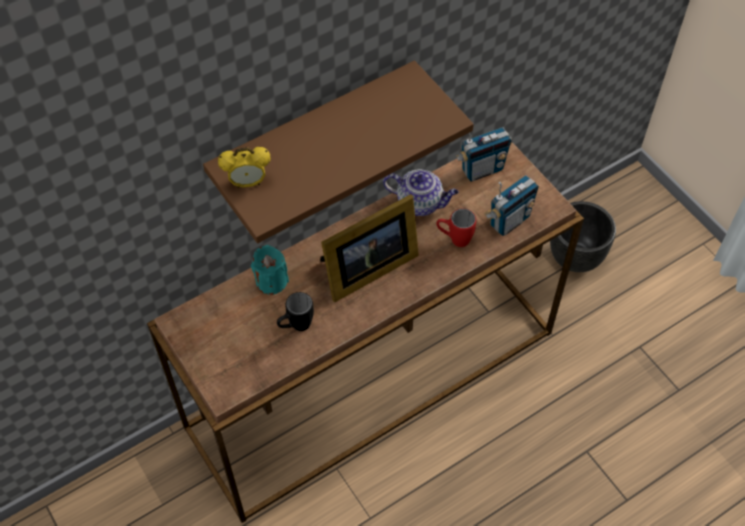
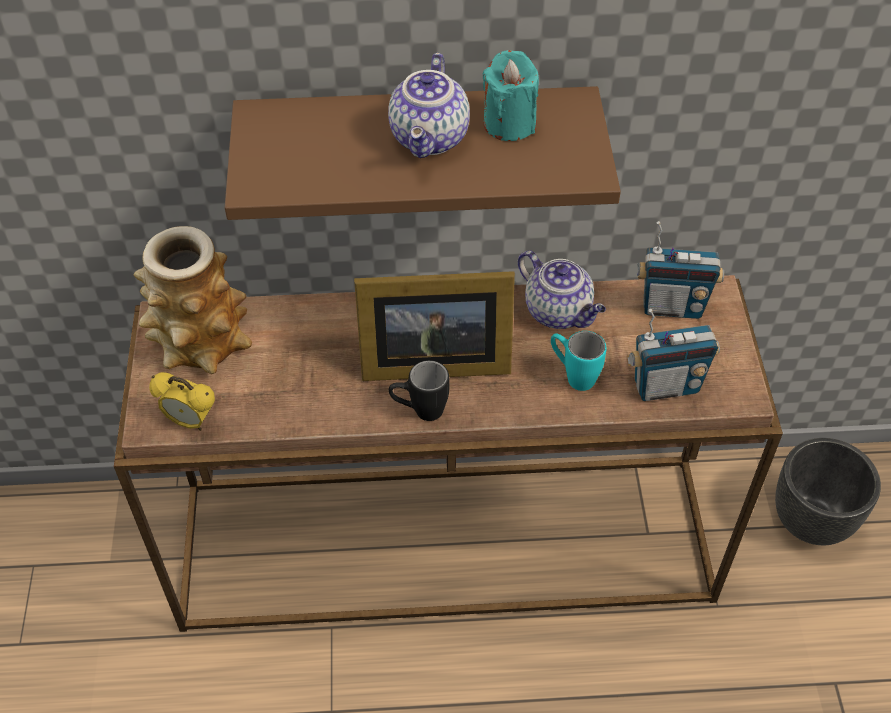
camera: 30 degrees right, 5 degrees down
alarm clock [218,147,271,188] -> alarm clock moved to [149,372,215,431]
turquoise candle [251,245,289,295] -> turquoise candle moved to [483,50,539,141]
black mug [277,292,314,331] -> black mug moved to [389,360,449,421]
red mug [436,208,476,247] -> turquoise mug [551,331,607,391]
none -> vase [133,226,252,374]
none -> teapot [388,53,470,158]

